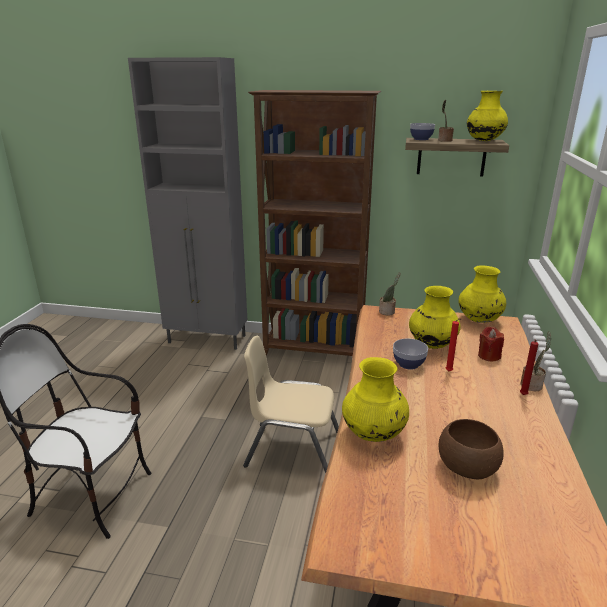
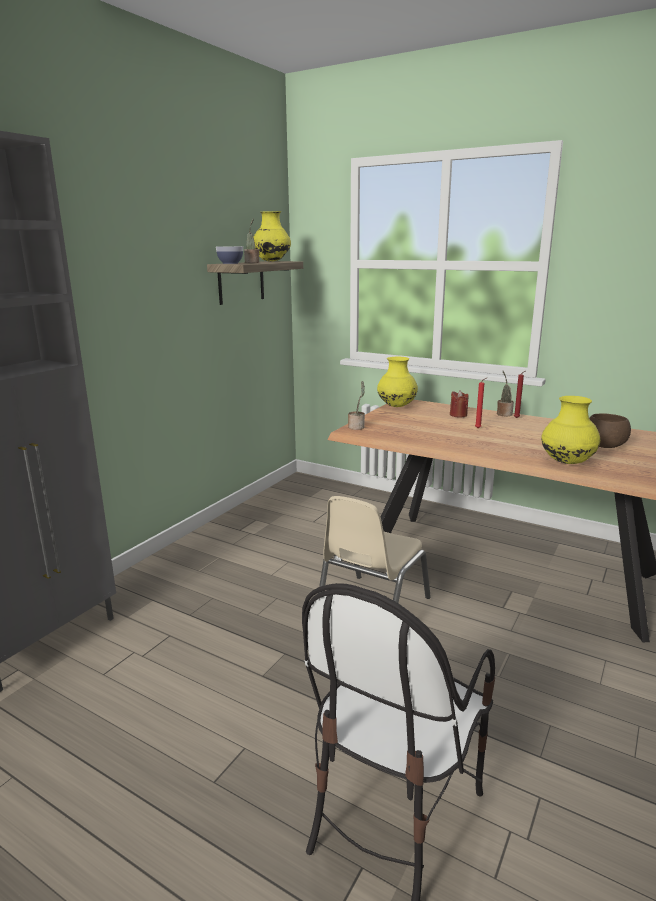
camera: 70 degrees left, 5 degrees down
brown bookcase [248,90,381,356] -> none
bowl [393,338,428,370] -> none
yellow vase [409,286,461,349] -> none

